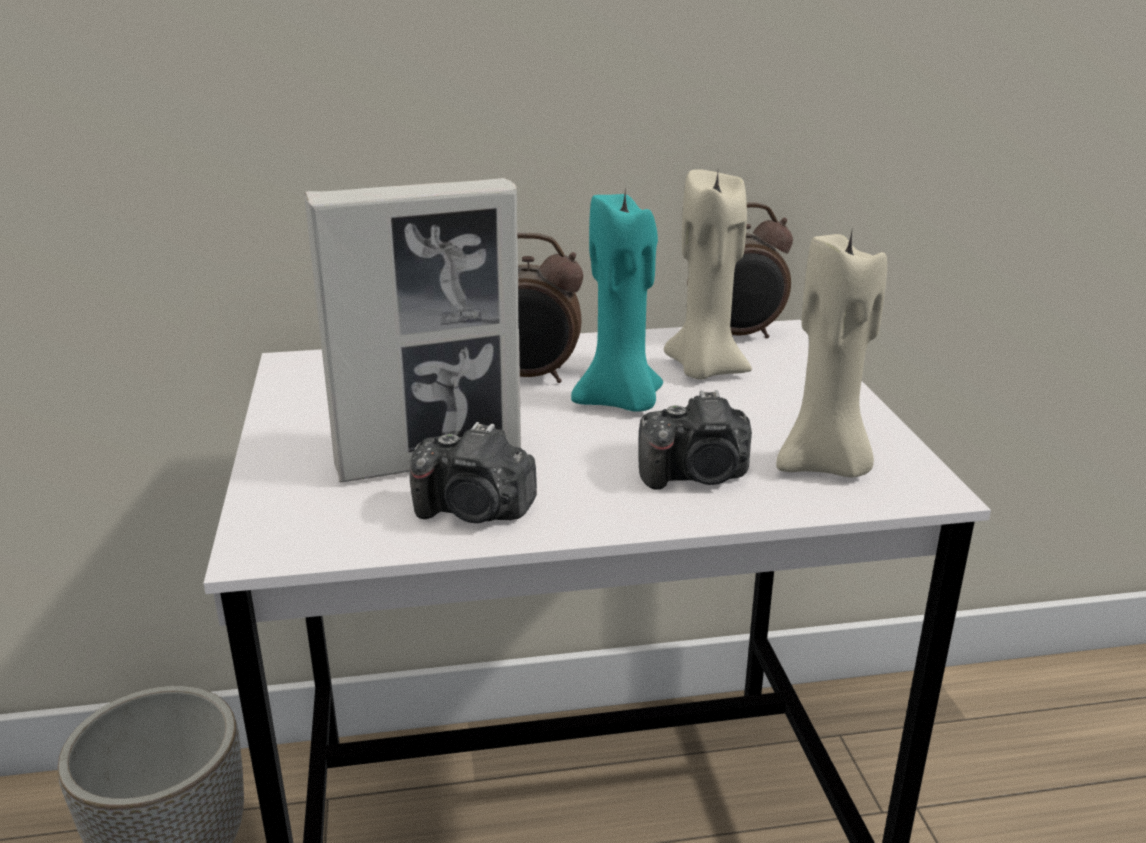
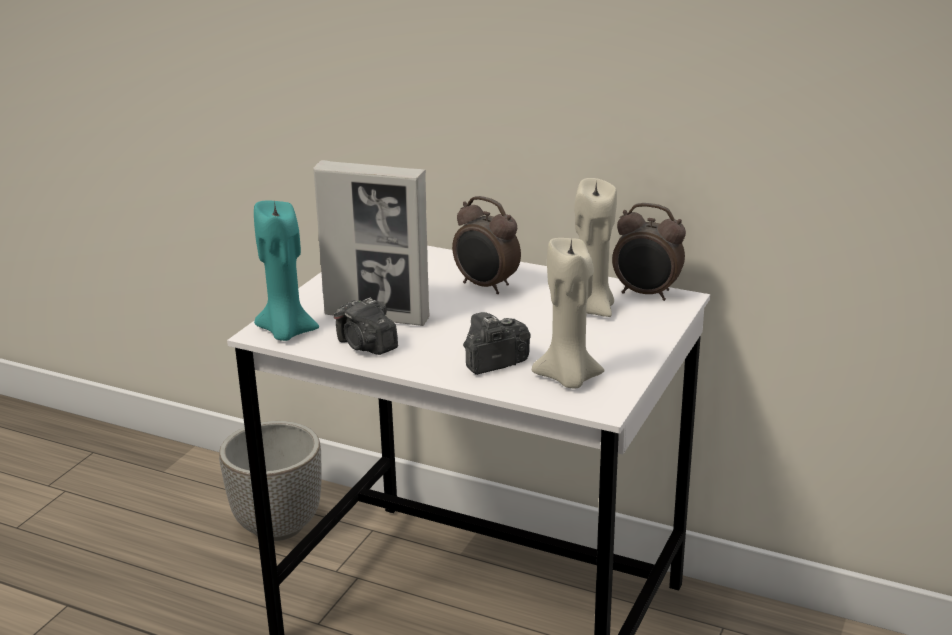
camera: 35 degrees right, 0 degrees up
turquoise candle [571,191,663,412] -> turquoise candle moved to [254,200,319,341]
camera [638,390,752,490] -> camera turned 120 degrees clockwise [463,312,531,375]

